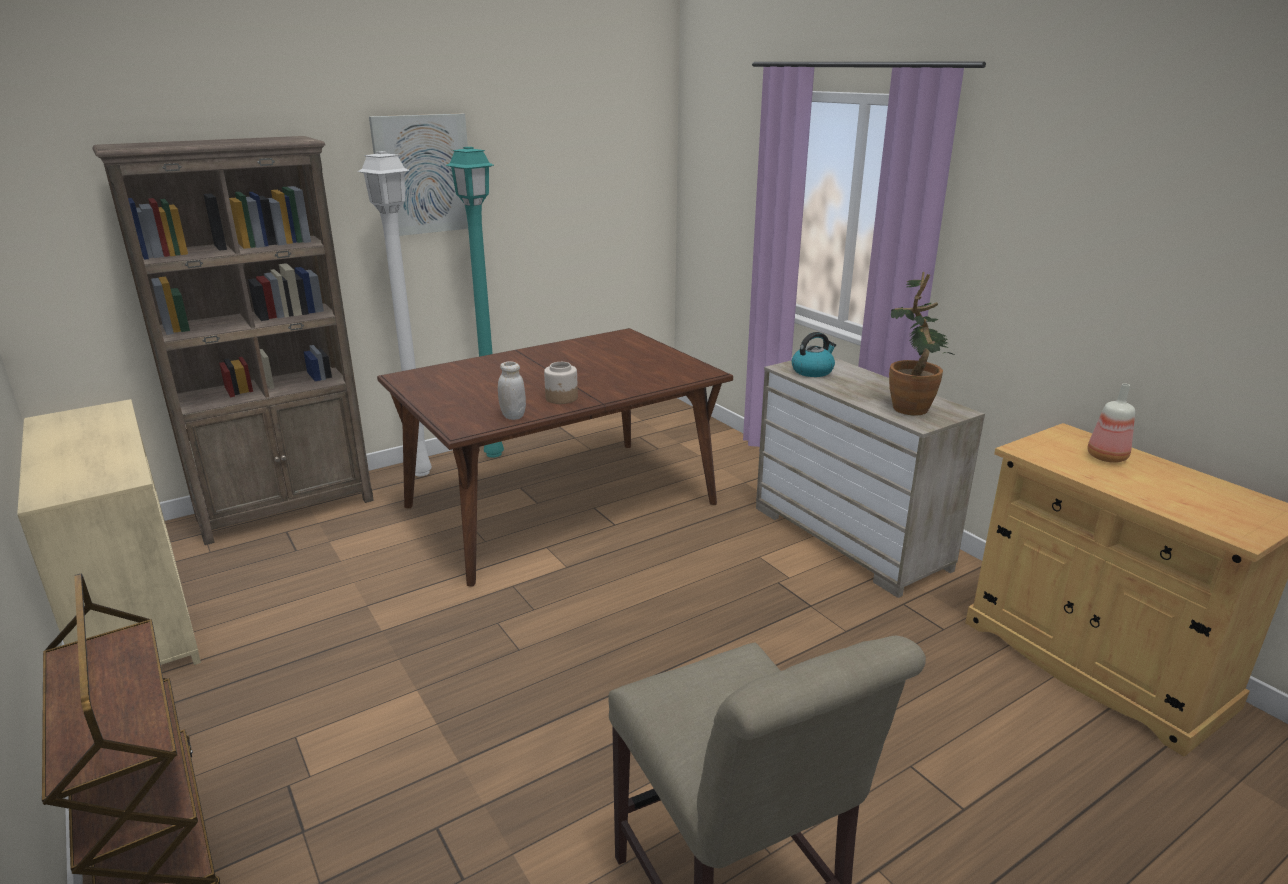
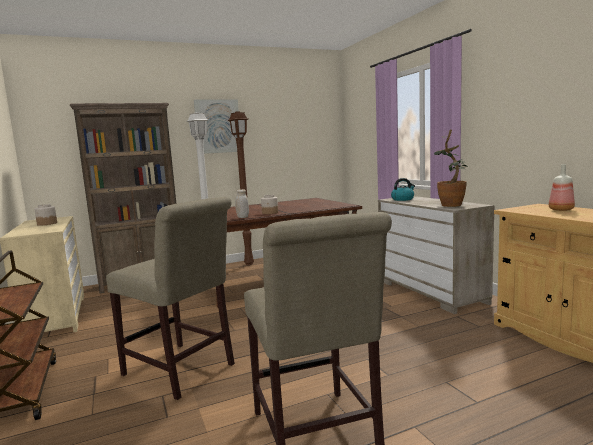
camera: 10 degrees right, 15 degrees down
turquoise floor lamp [446,147,504,458] -> brown floor lamp [227,111,254,265]
none -> jar [35,204,57,226]
none -> beige chair [106,197,235,400]

